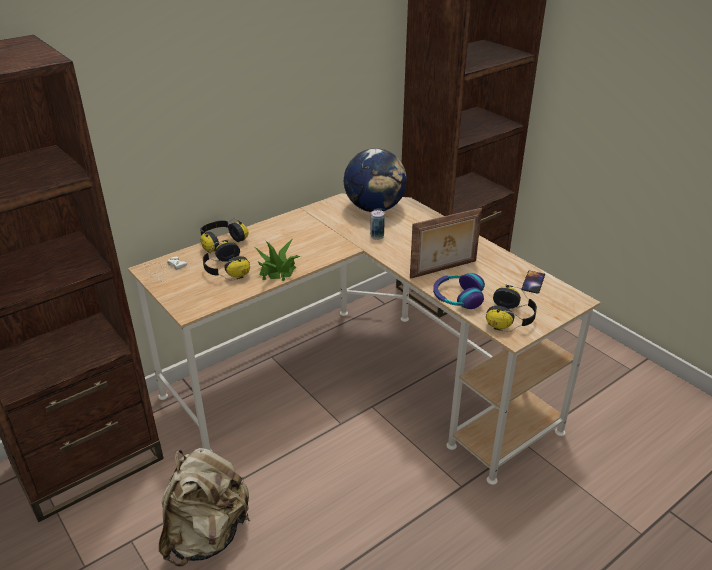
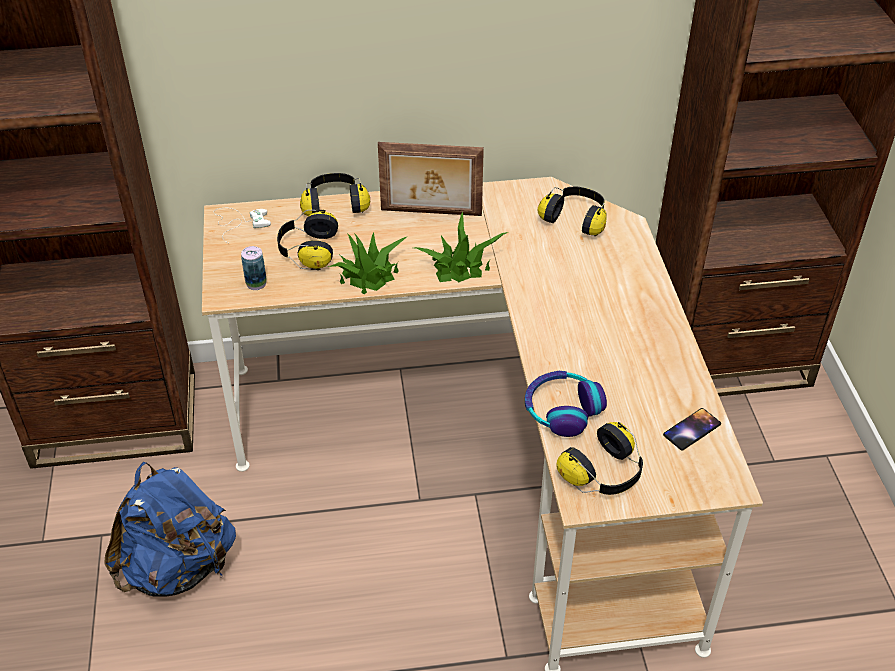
camera: 30 degrees right, 10 degrees up
beige backpack [159,448,250,567] -> blue backpack [104,462,236,597]
globe [344,148,407,212] -> headphones [538,187,607,236]
can [370,210,385,240] -> can moved to [241,246,267,290]
picture frame [410,208,482,279] -> picture frame moved to [378,142,484,216]
none -> potted plant [414,211,508,282]

